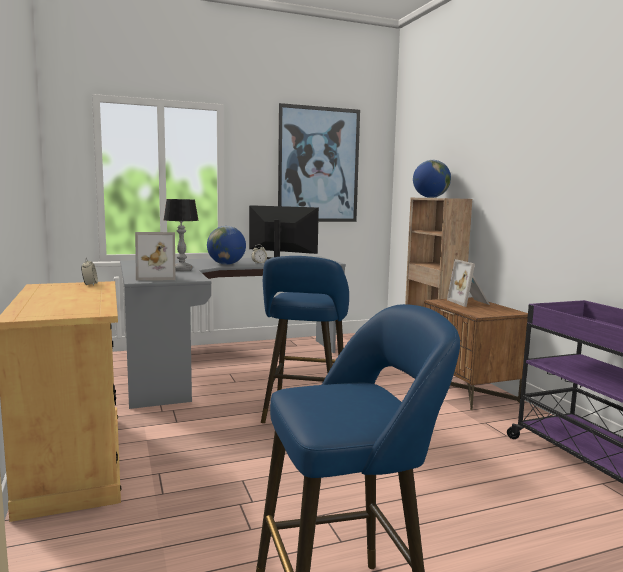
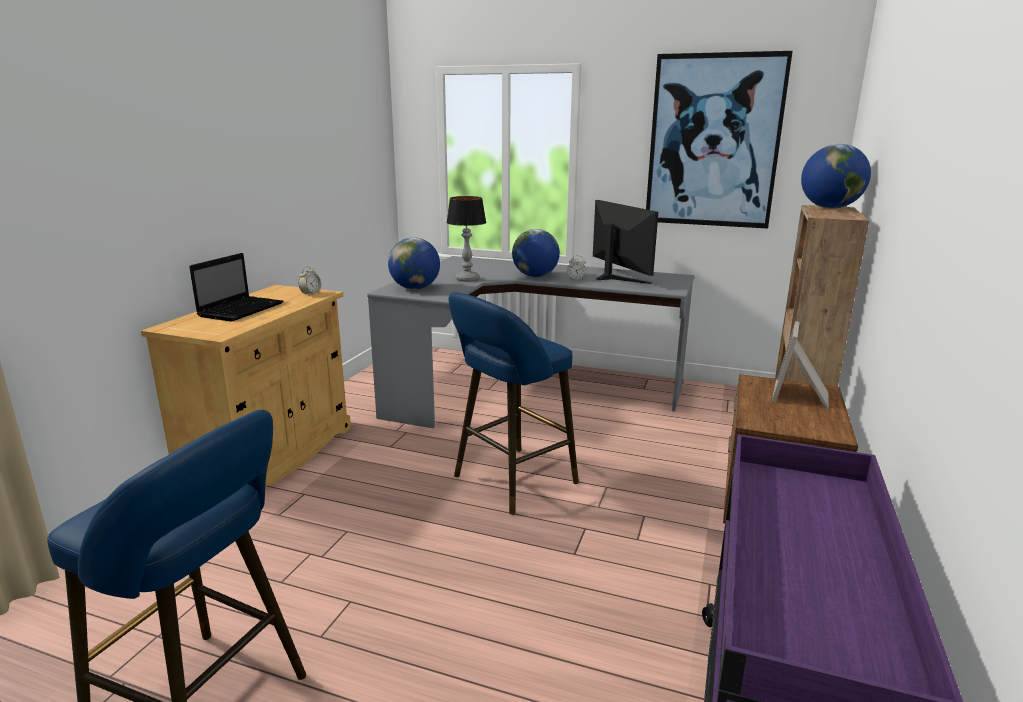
camera: 40 degrees right, 10 degrees up
picture frame [135,232,176,281] -> globe [388,237,440,289]
none -> laptop [189,253,283,322]

